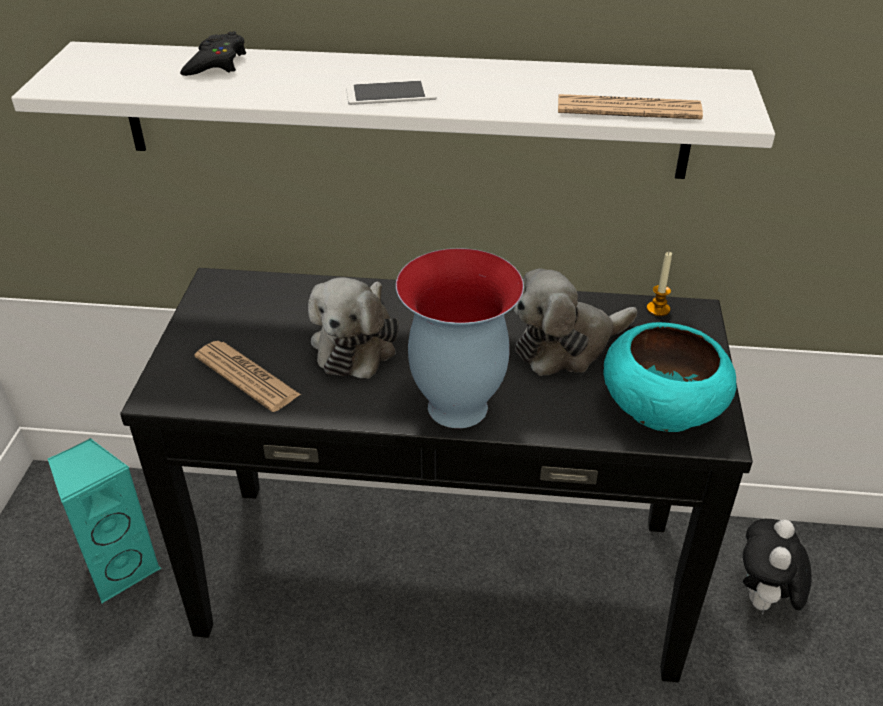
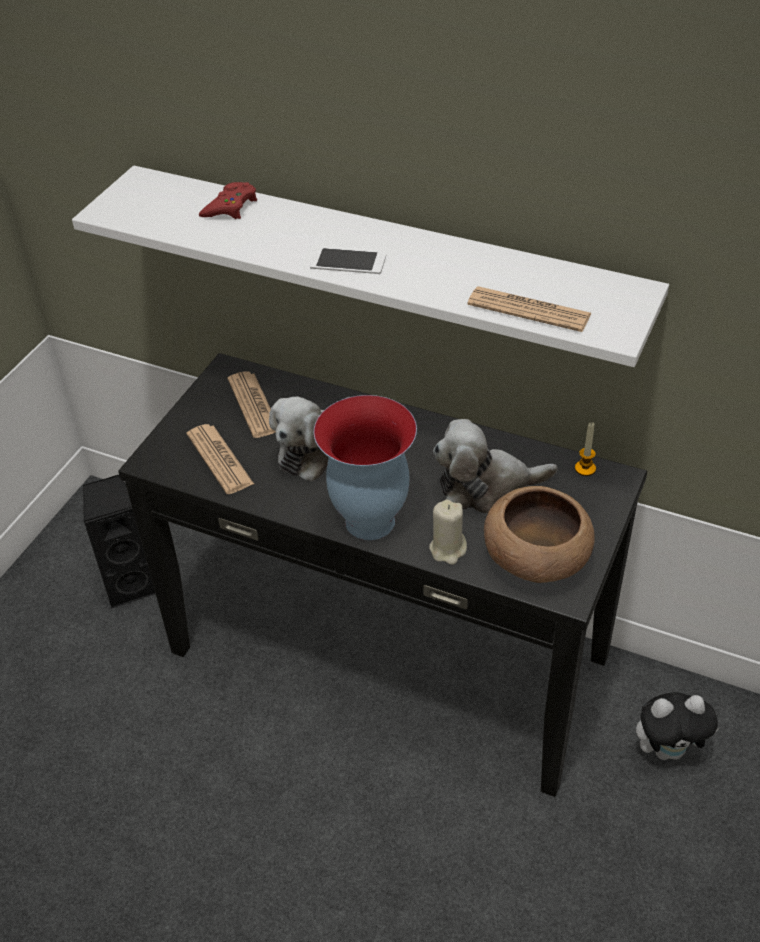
camera: 20 degrees right, 5 degrees up
turquoise speaker [48,438,161,603] -> black speaker [83,475,156,609]
black game controller [180,31,246,76] -> red game controller [199,182,257,219]
turquoise bowl [604,322,736,432] -> brown bowl [484,486,595,583]
plush toy [743,519,812,615] -> plush toy turned 135 degrees counterclockwise [636,692,720,760]
none -> newspaper [228,371,276,438]
none -> beige candle [429,499,467,565]

